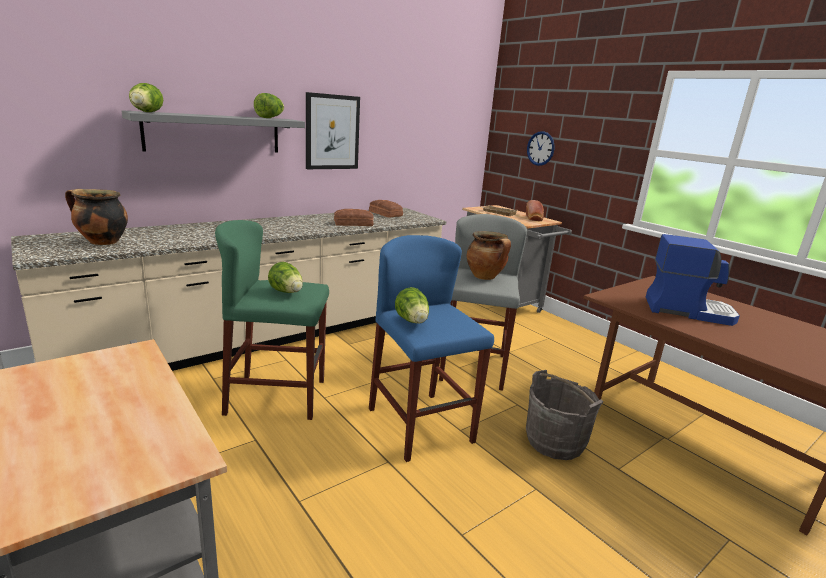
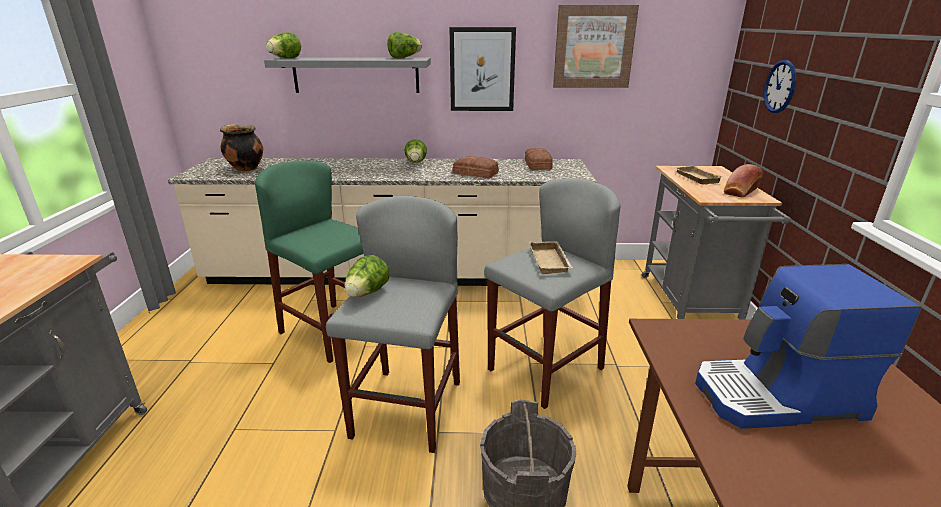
camera: 40 degrees right, 5 degrees up
lettuce [268,262,303,293] -> lettuce moved to [404,139,427,163]
blue stool [369,235,494,462] -> grey stool [326,196,460,453]
cooking pot [467,231,511,280] -> beige tray [529,241,573,274]
coffee machine [646,234,740,326] -> coffee machine turned 120 degrees clockwise [695,264,921,429]
none -> picture [553,5,639,88]

